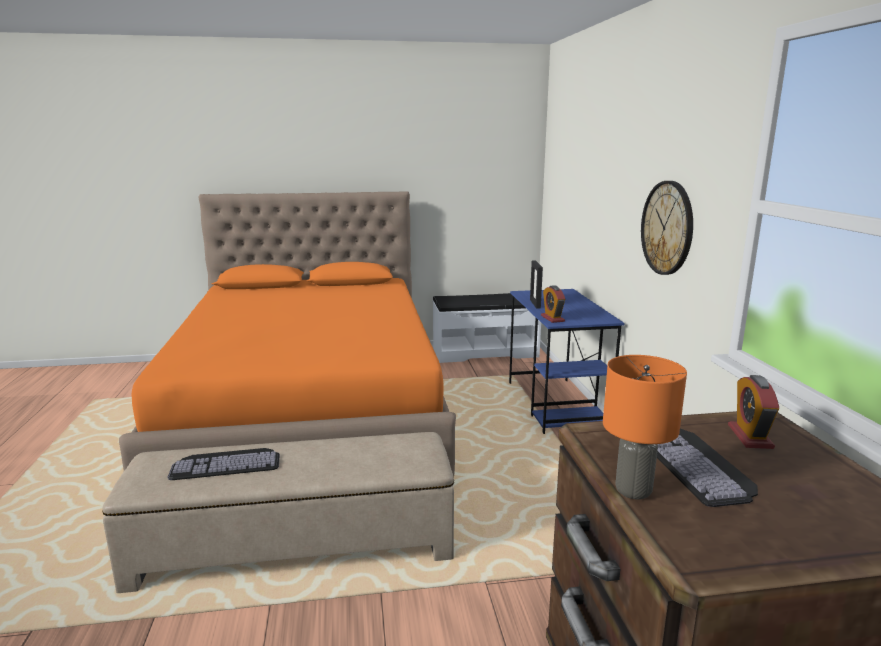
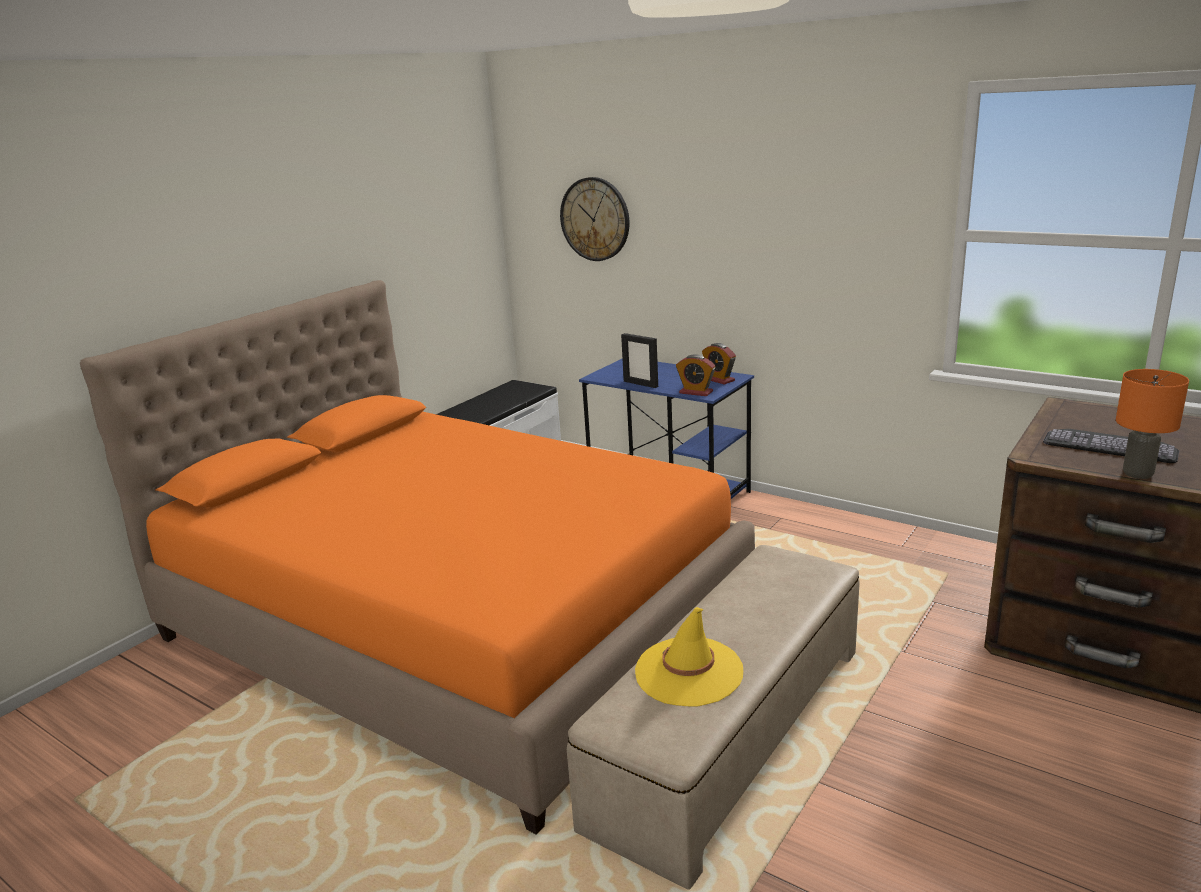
camera: 45 degrees left, 5 degrees up
keyboard [167,448,280,480] -> yellow hat [635,607,743,707]
wall clock [641,181,693,275] -> wall clock moved to [560,177,630,261]
alarm clock [728,375,779,449] -> alarm clock moved to [702,343,736,385]

